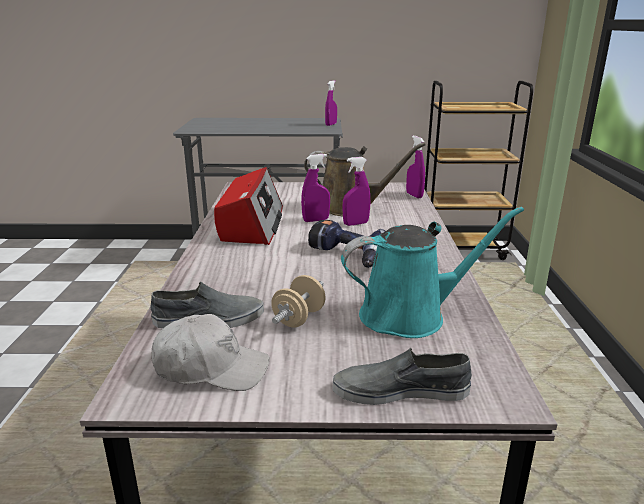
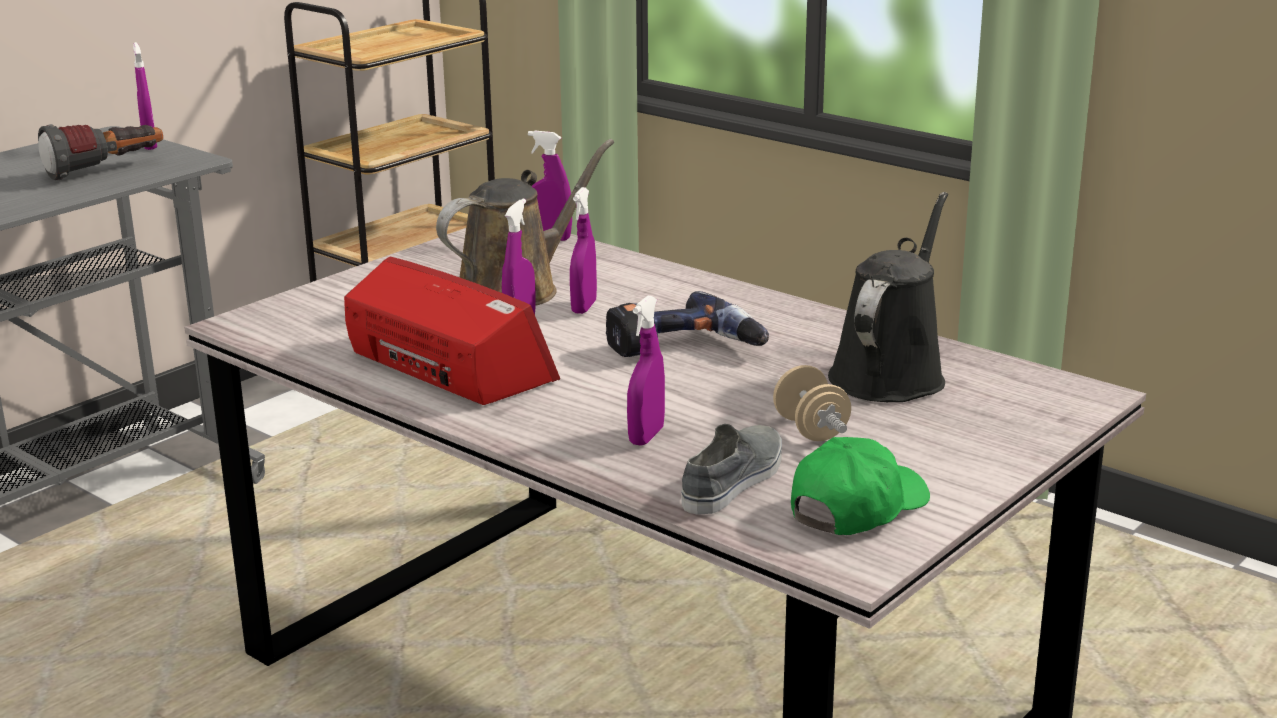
camera: 50 degrees left, 0 degrees up
white cap [151,314,270,391] -> green cap [791,437,930,535]
grey shoe [333,348,472,405] -> none
turquoise watering can [341,207,524,338] -> black watering can [828,192,948,402]
none -> flashlight [38,124,163,180]
none -> purple spray bottle [627,296,665,446]

